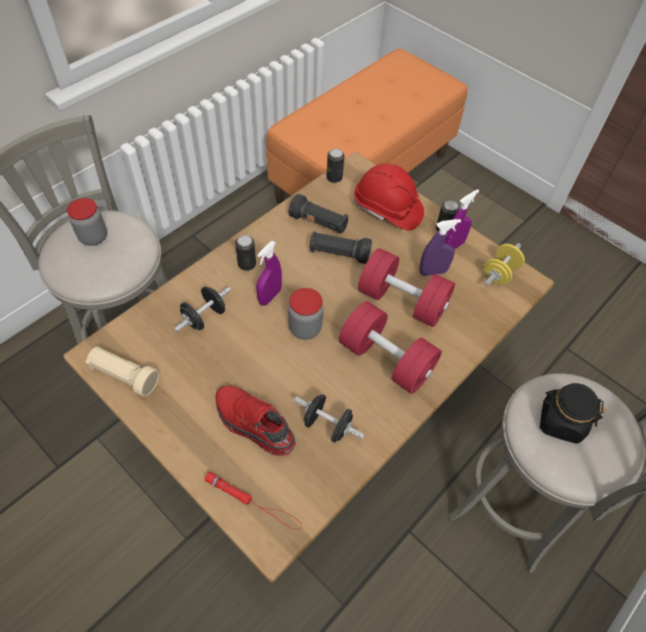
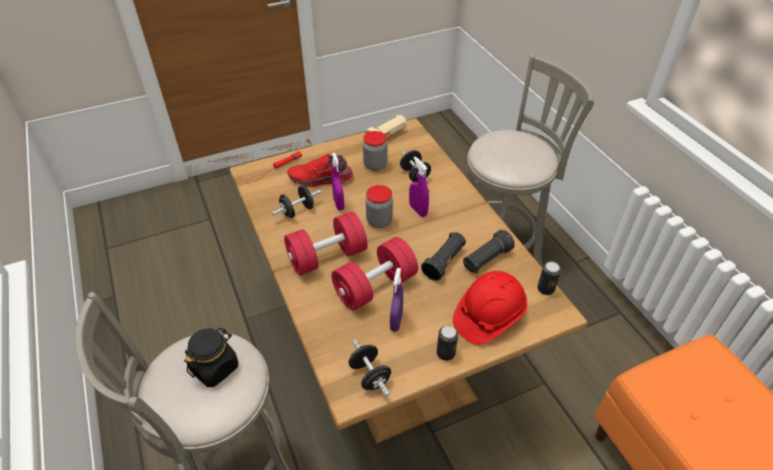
camera: 115 degrees right, 10 degrees down
jar [67,198,107,246] -> jar moved to [363,131,387,171]
red shoe [215,385,296,456] -> red shoe turned 150 degrees counterclockwise [287,154,353,187]
can [235,235,256,271] -> none
purple spray bottle [444,189,479,250] -> purple spray bottle moved to [332,153,344,210]
yellow dumbbell [483,243,525,286] -> black dumbbell [348,339,391,397]

